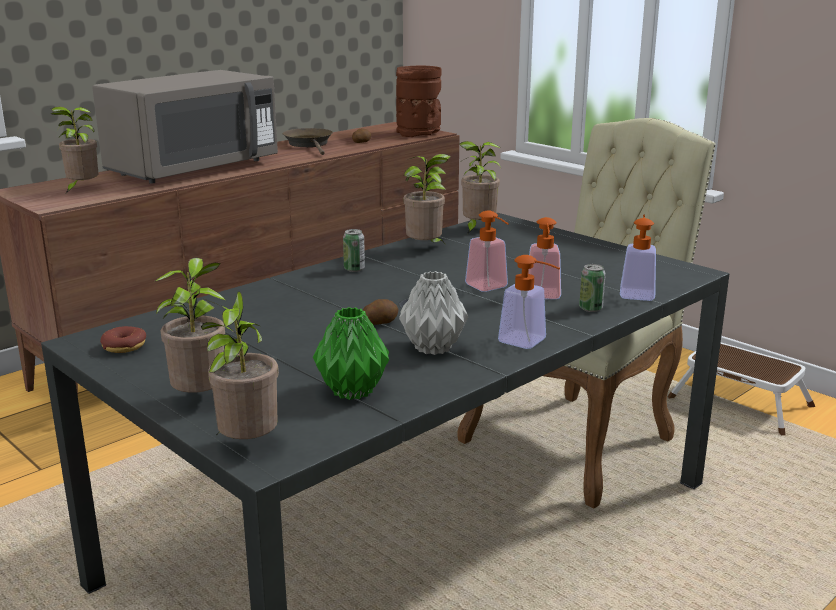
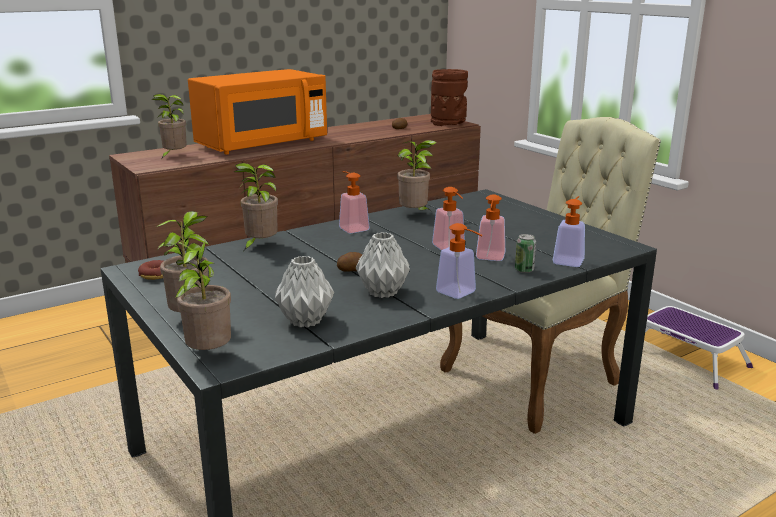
camera: 10 degrees right, 0 degrees up
grey microwave [92,70,278,184] -> orange microwave [188,69,327,155]
brown frying pan [283,128,333,155] -> none
green vase [313,307,389,400] -> grey vase [275,256,334,328]
can [343,229,365,272] -> soap dispenser [339,171,370,233]
potted plant [459,141,501,234] -> potted plant moved to [234,163,278,250]
brown step ladder [668,343,815,435] -> purple step ladder [645,306,753,389]

